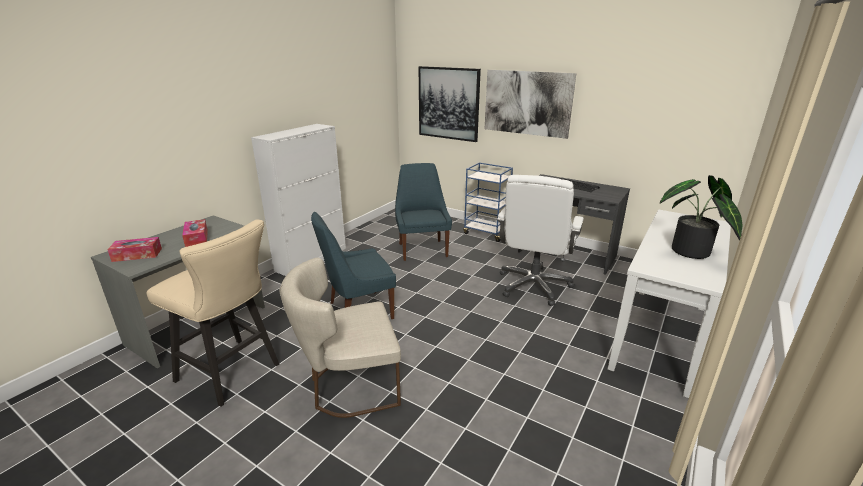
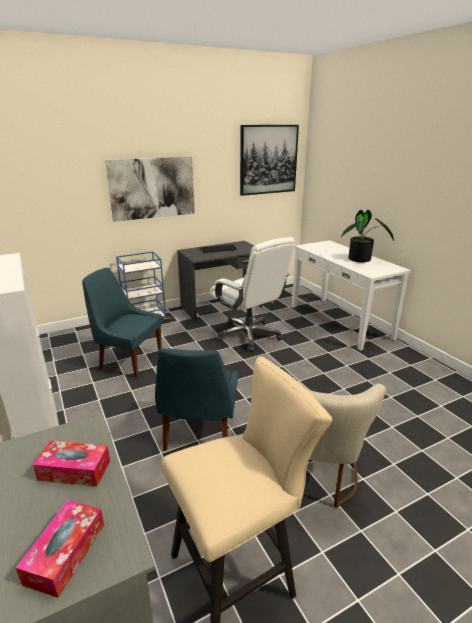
camera: 60 degrees left, 0 degrees up
picture [419,66,481,142] -> picture moved to [240,125,299,196]

